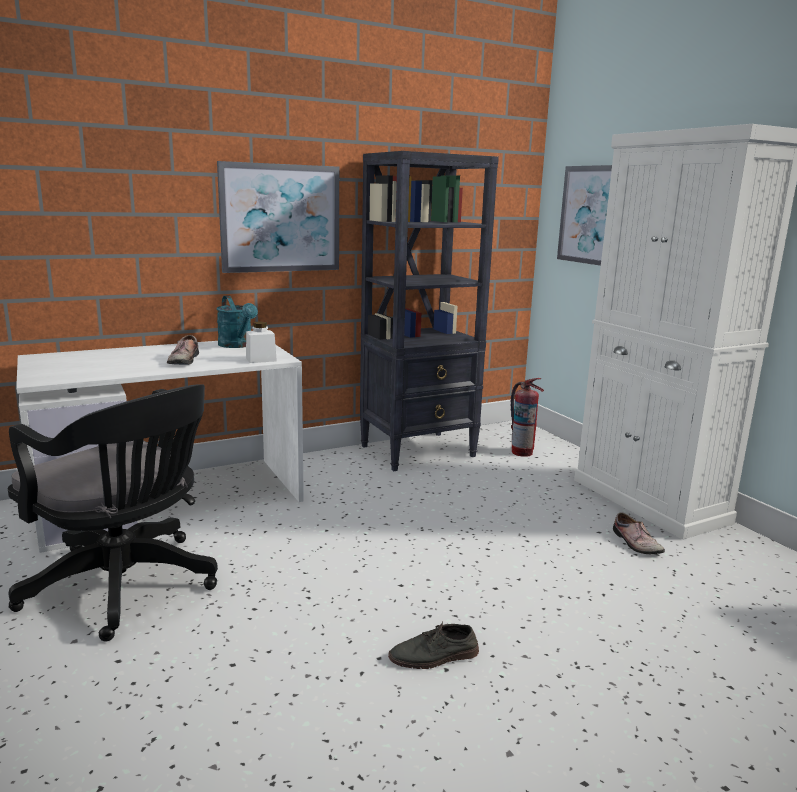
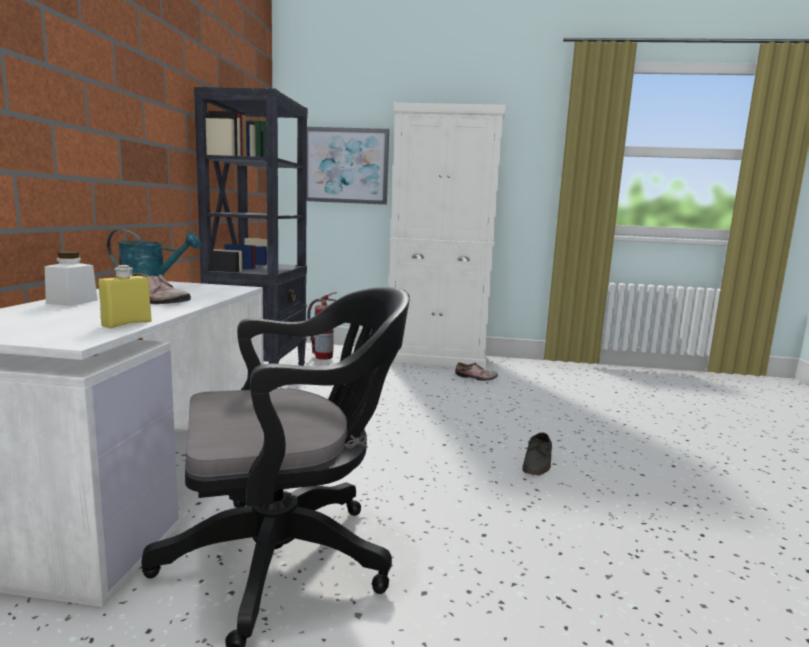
camera: 55 degrees left, 5 degrees down
picture [217,161,339,273] -> none
white jar [246,322,277,363] -> white jar moved to [45,252,98,306]
none -> yellow bottle [98,265,151,328]

